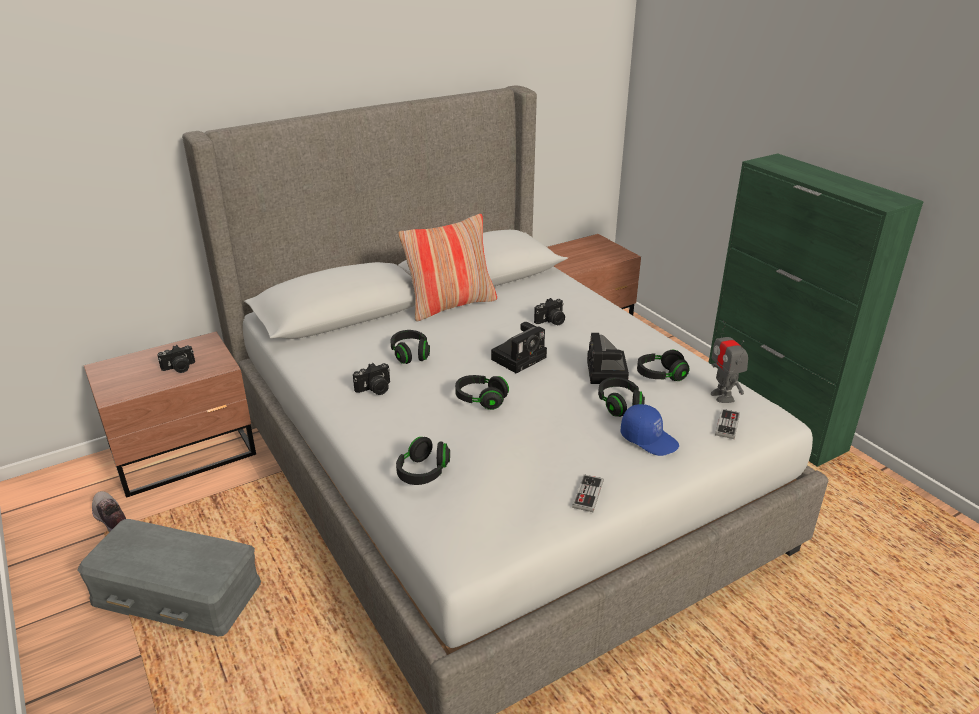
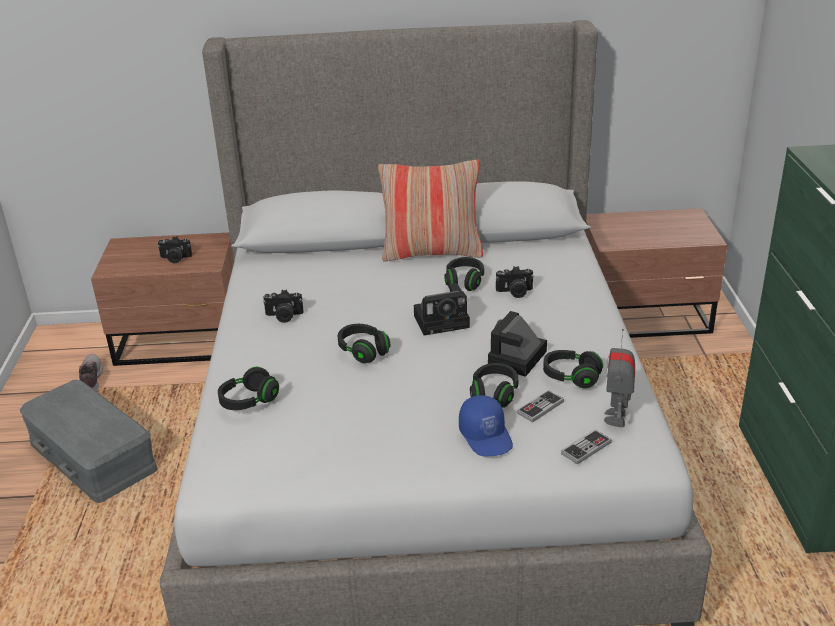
camera: 30 degrees right, 0 degrees up
black headphones [390,330,430,364] -> black headphones moved to [444,257,484,291]
game controller [572,474,604,512] -> game controller moved to [517,390,564,422]

